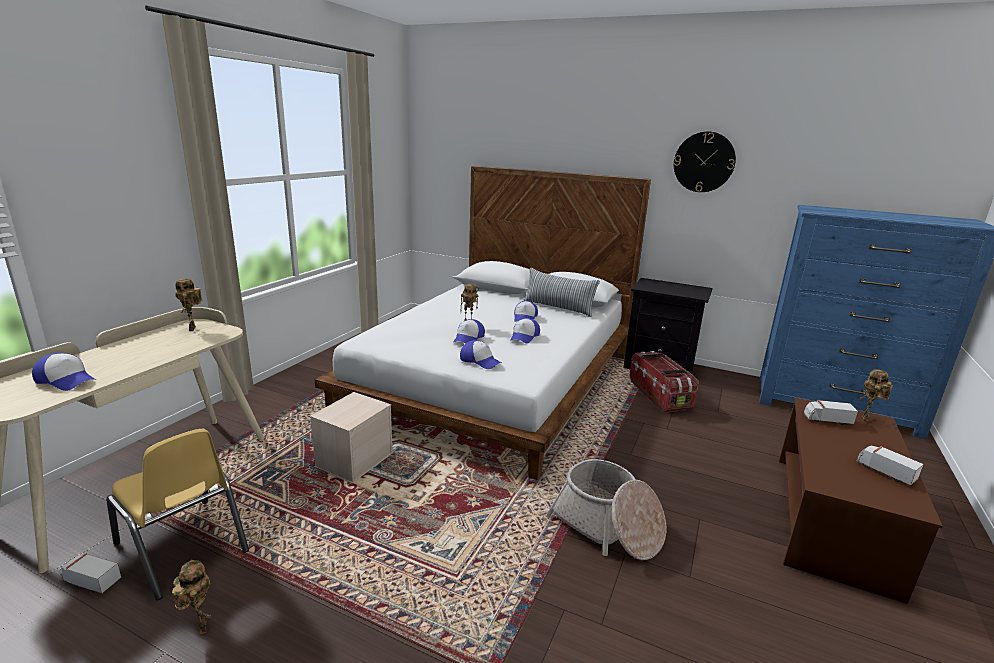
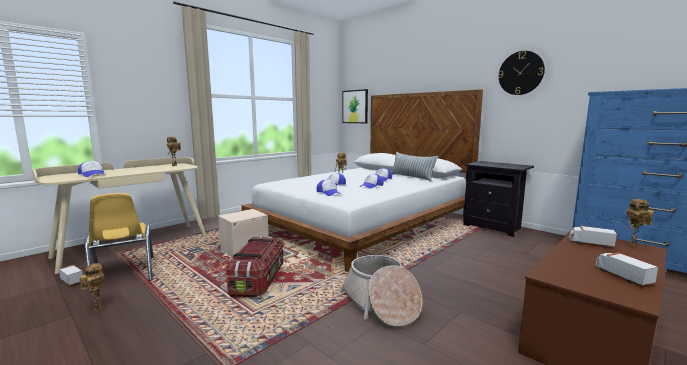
camera: 20 degrees right, 10 degrees down
storage box [629,351,699,413] -> storage box moved to [226,236,284,297]
none -> picture [342,89,368,123]

